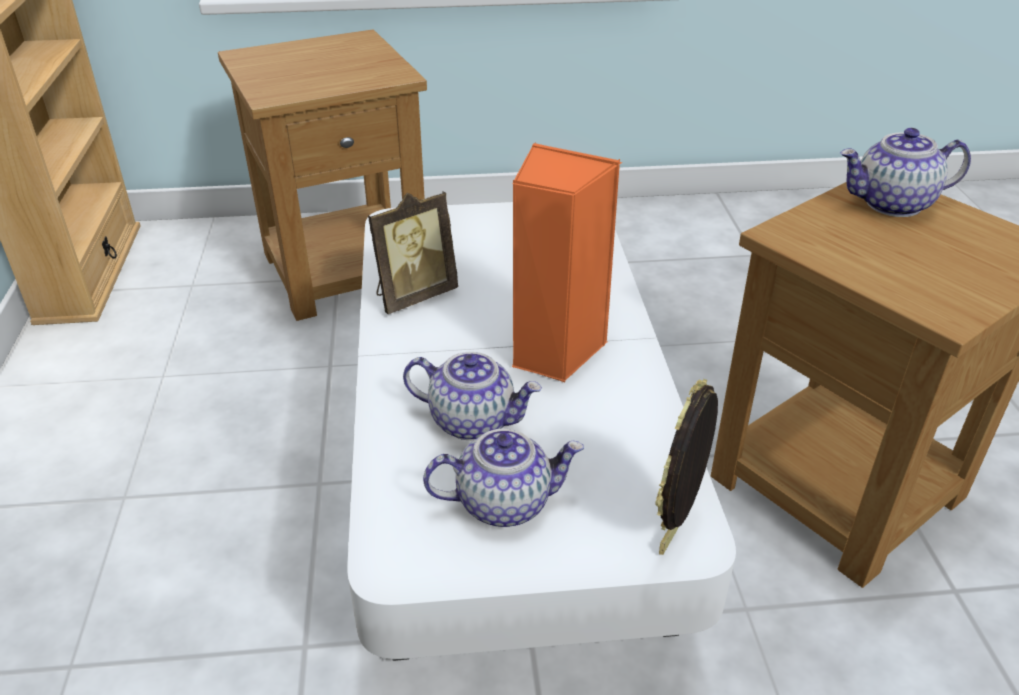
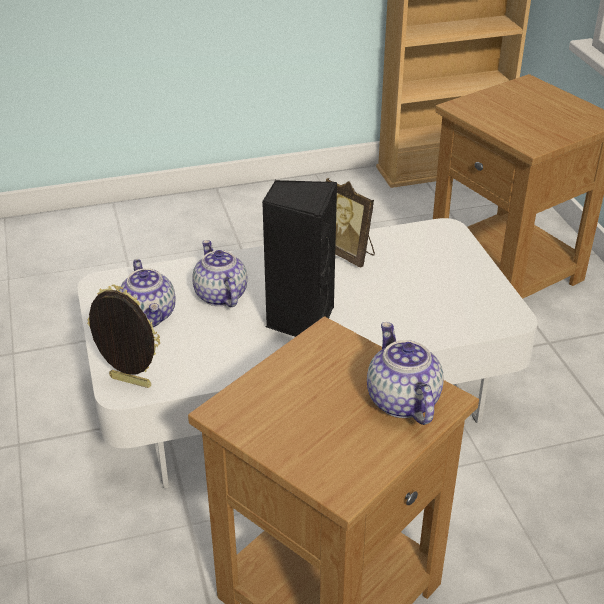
camera: 80 degrees right, 0 degrees up
teapot [403,352,542,440] -> teapot turned 150 degrees clockwise [192,240,248,307]
orange speaker [512,143,622,382] -> black speaker [262,180,337,337]

